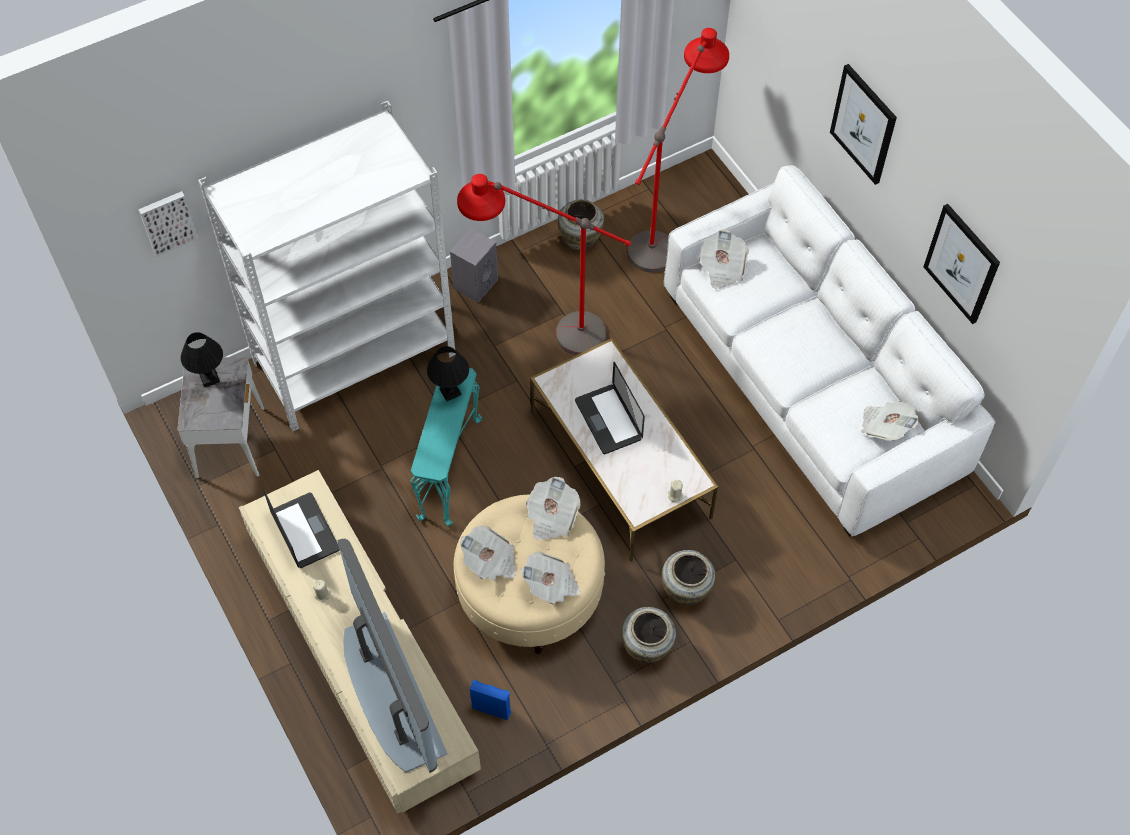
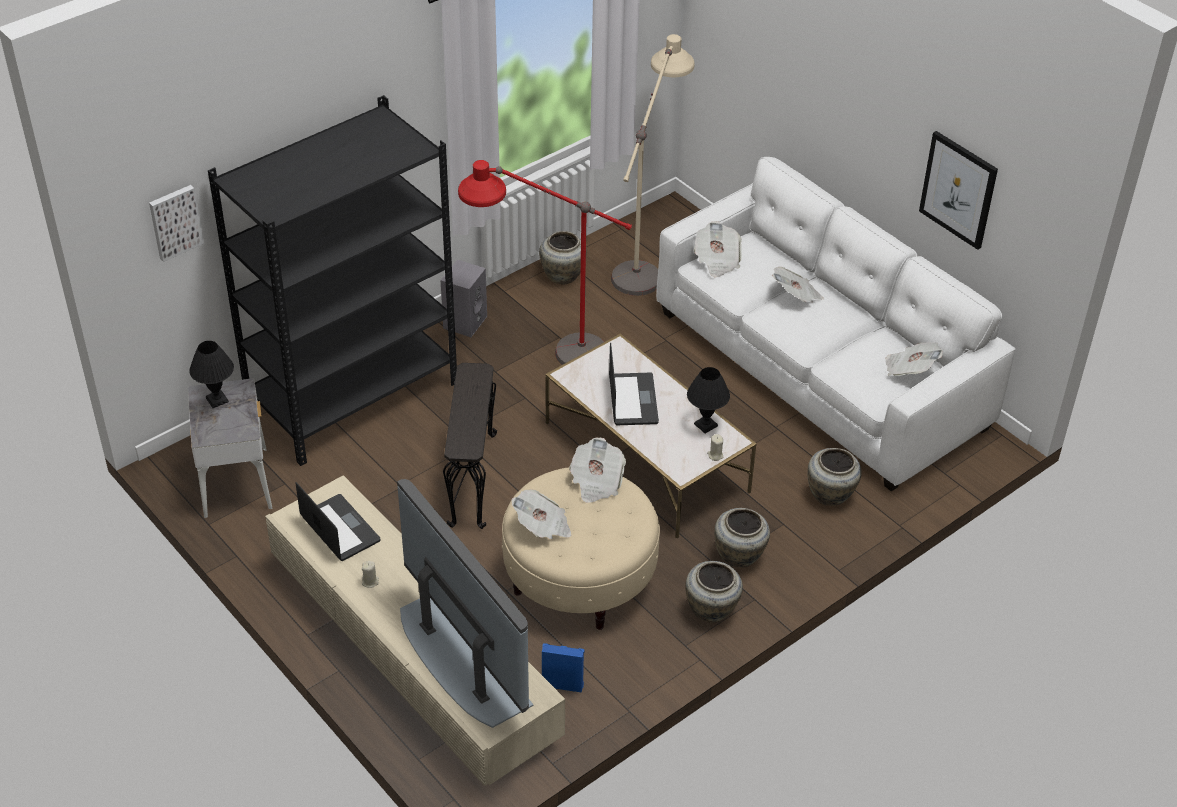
camera: 10 degrees left, 15 degrees down
white bookcase [198,101,456,431] -> black bookcase [208,95,457,466]
turquoise side table [411,368,482,526] -> black side table [443,363,497,529]
black table lamp [427,346,469,401] -> black table lamp moved to [687,367,730,433]
newspaper [521,551,581,604] -> newspaper moved to [772,267,824,302]
laptop [575,362,645,454] -> laptop turned 150 degrees counterclockwise [609,343,659,425]
red floor lamp [627,28,729,272] -> beige floor lamp [611,34,695,296]
picture [830,64,897,185] -> none
none -> beige vase [807,448,862,506]

